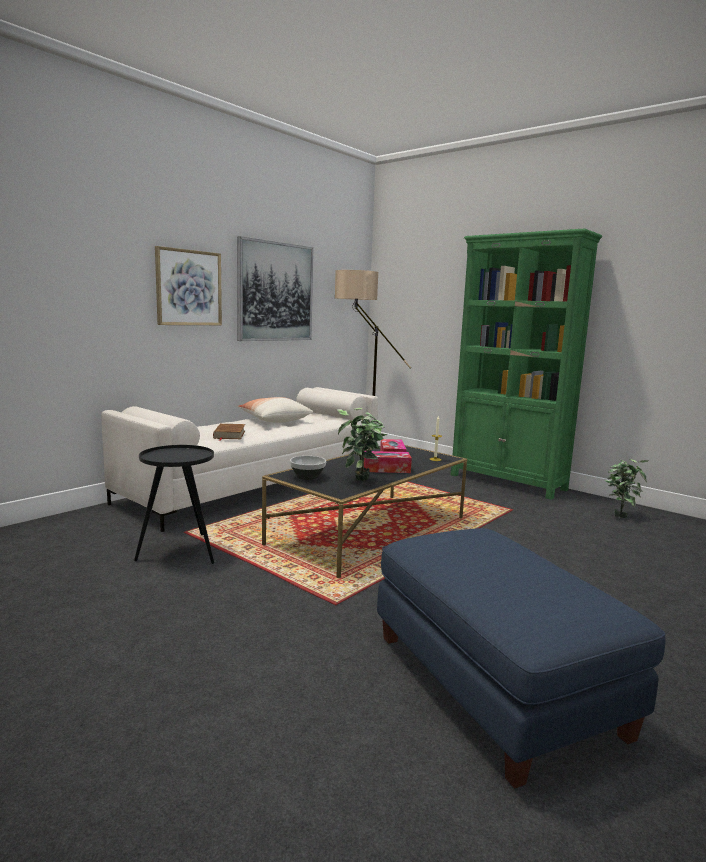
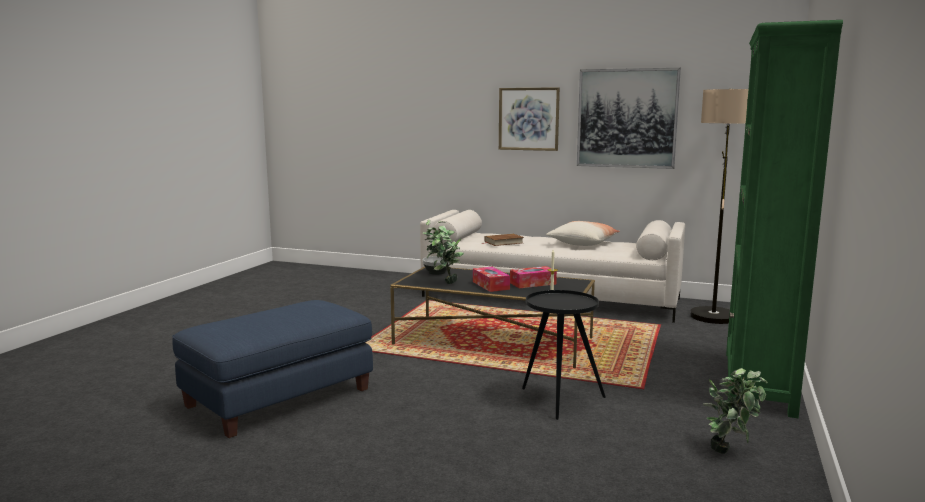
camera: 70 degrees right, 0 degrees up
black side table [134,445,214,564] -> black side table moved to [522,290,606,420]

